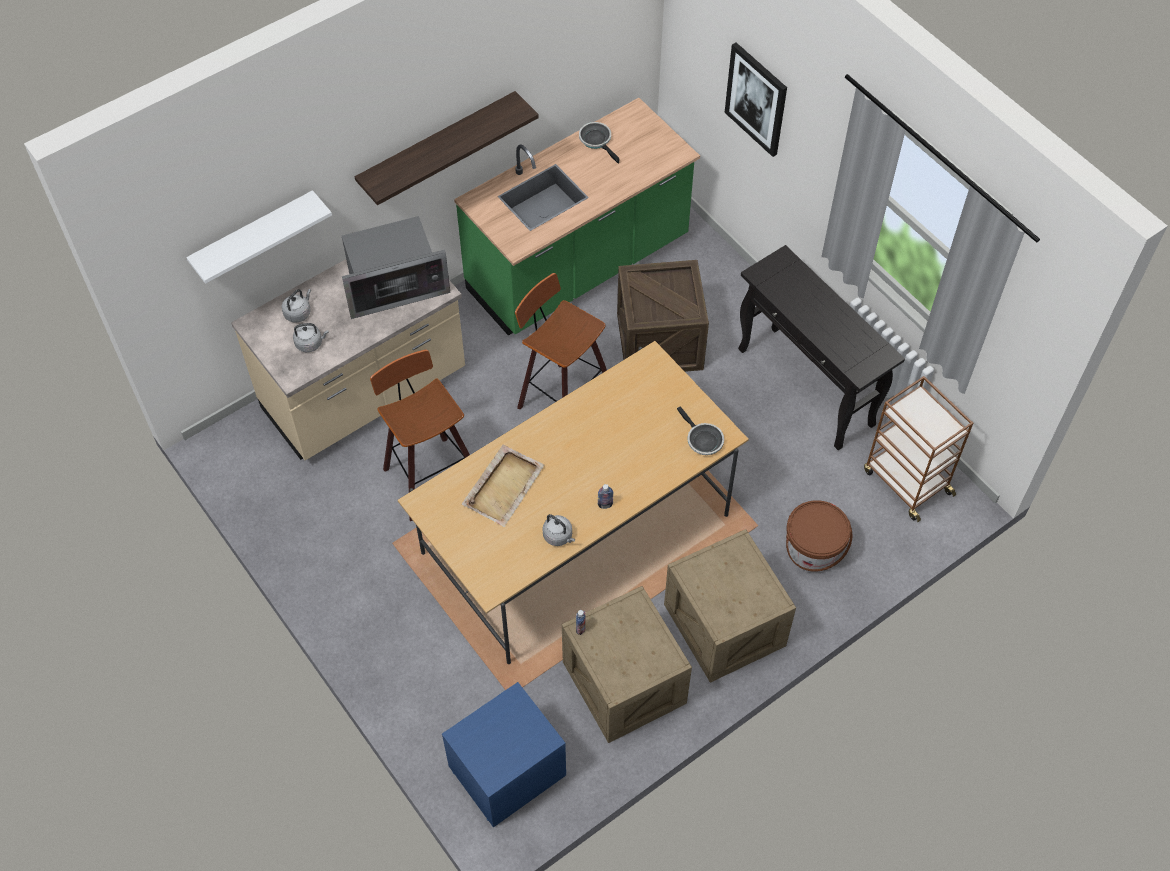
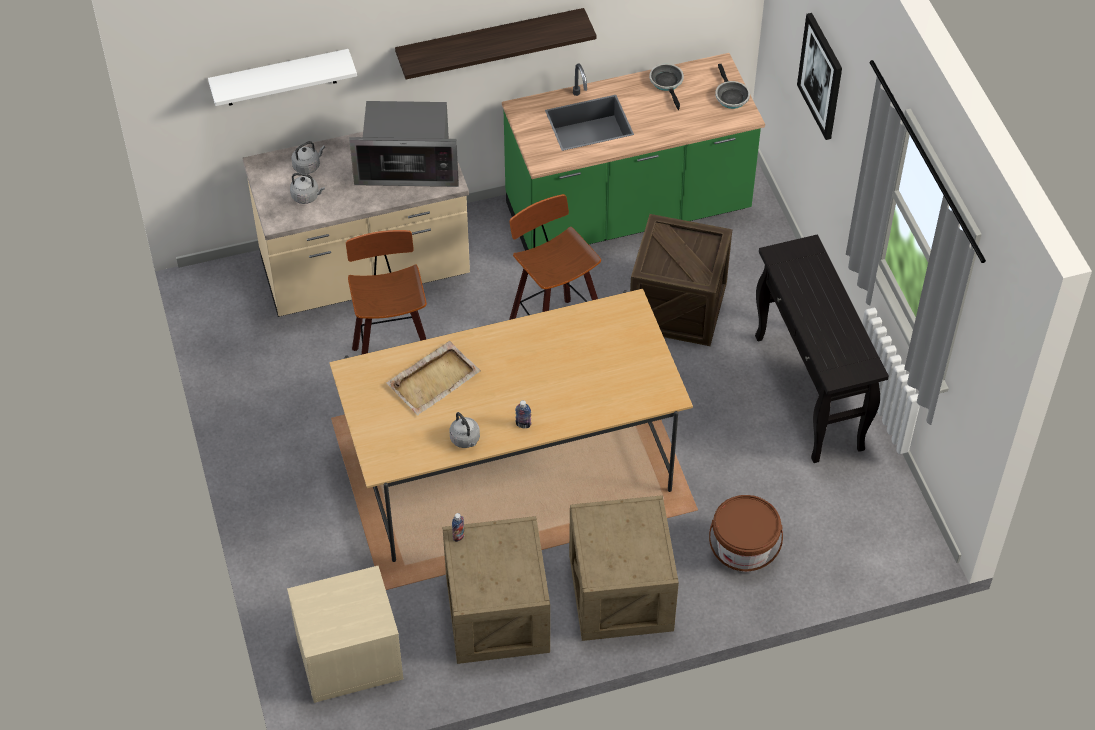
camera: 20 degrees right, 5 degrees down
blue nightstand [442,682,566,828] -> beige nightstand [287,566,403,703]
frying pan [677,407,724,455] -> frying pan moved to [715,64,750,109]
brown cart [864,376,973,522] -> none

